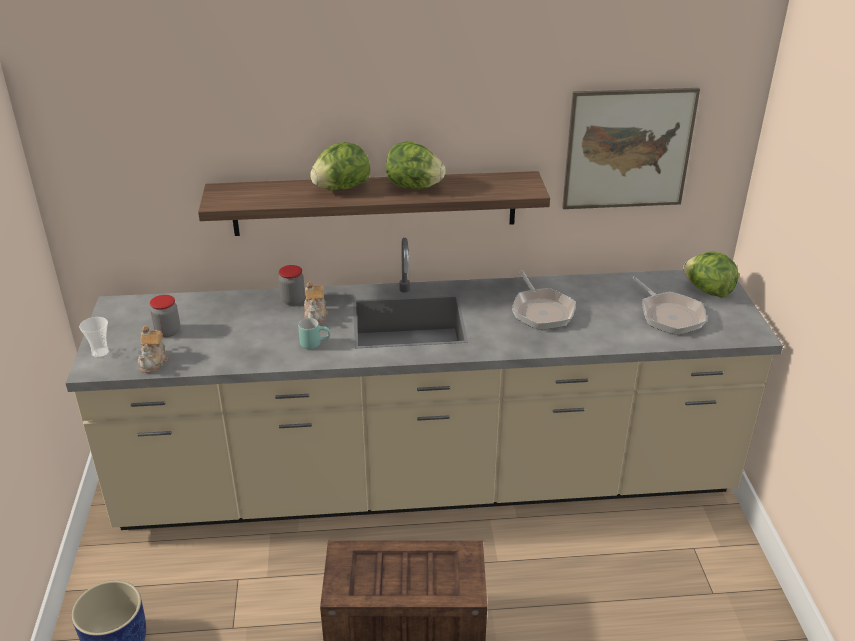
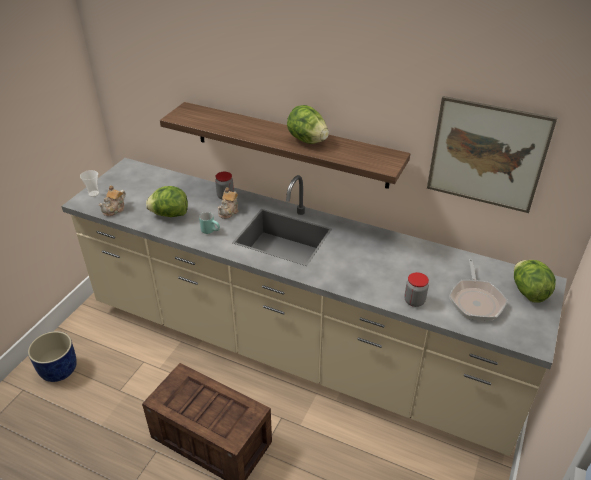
camera: 30 degrees right, 5 degrees up
jar [150,295,180,337] -> jar moved to [404,272,429,307]
lettuce [310,142,370,190] -> lettuce moved to [146,186,188,217]
frying pan [512,271,576,330] -> none

